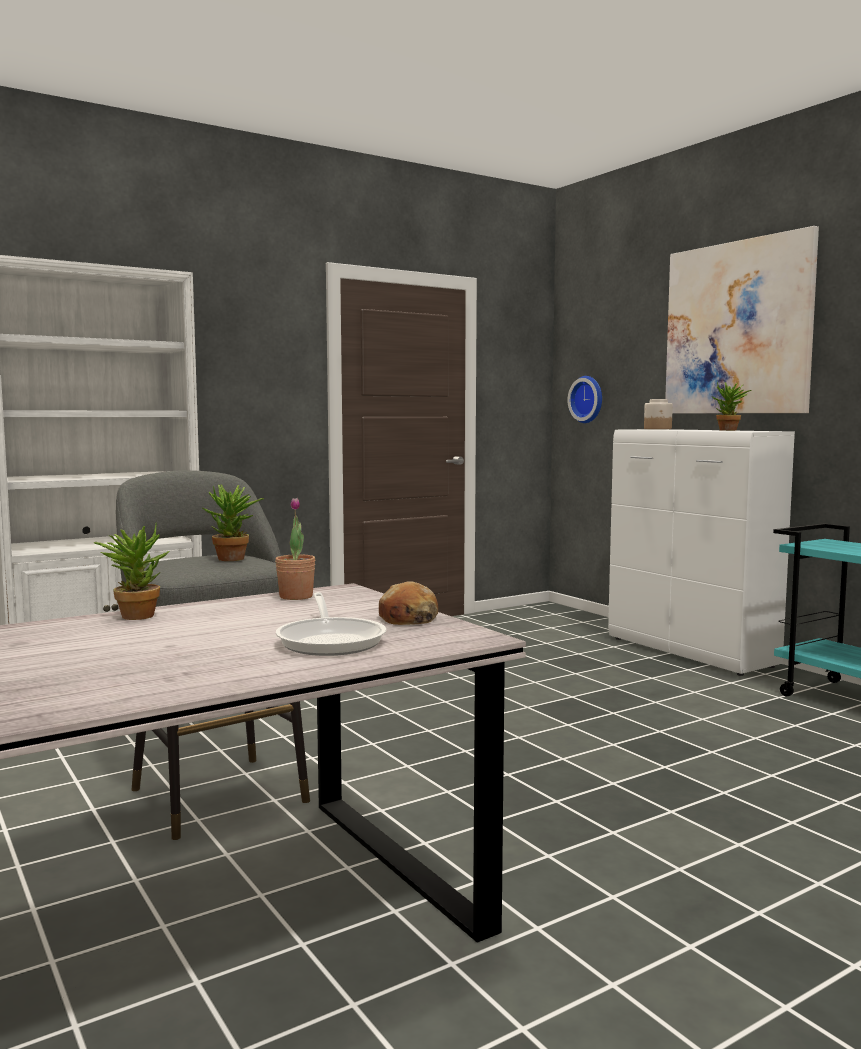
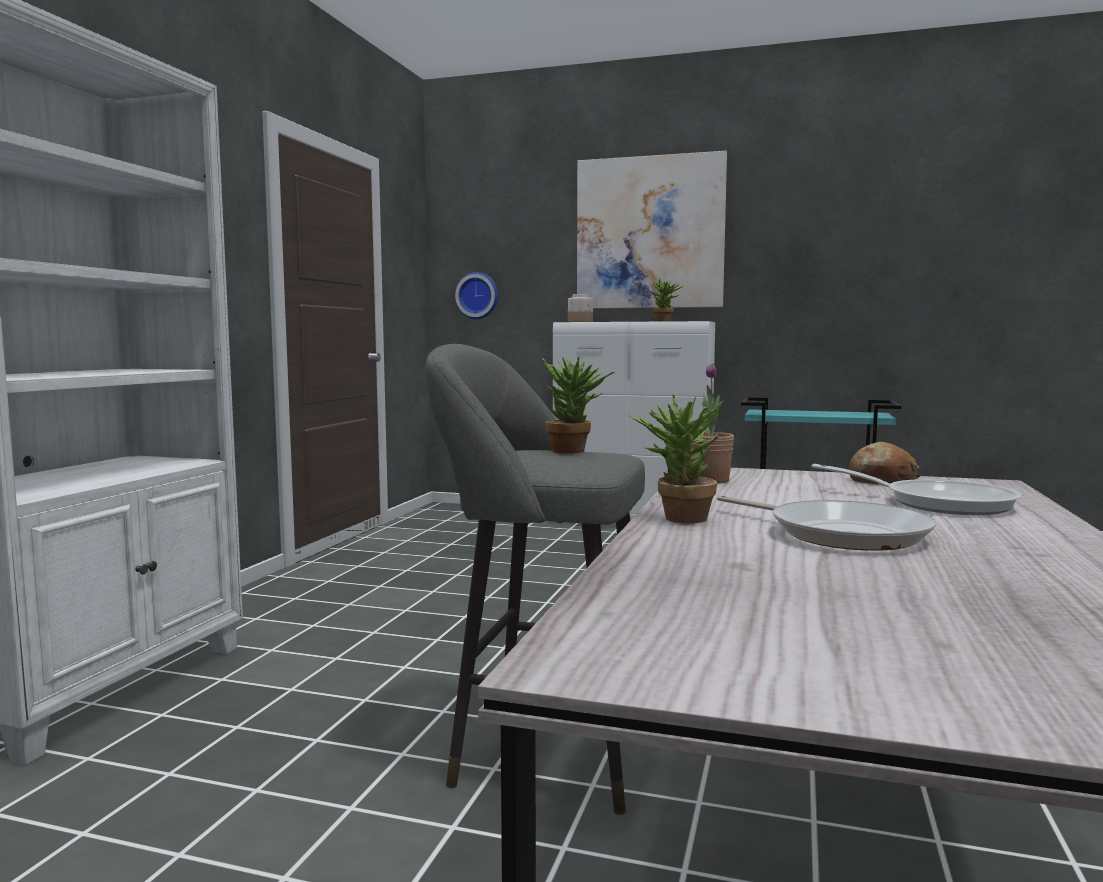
camera: 40 degrees left, 0 degrees up
none -> frying pan [717,495,937,551]

